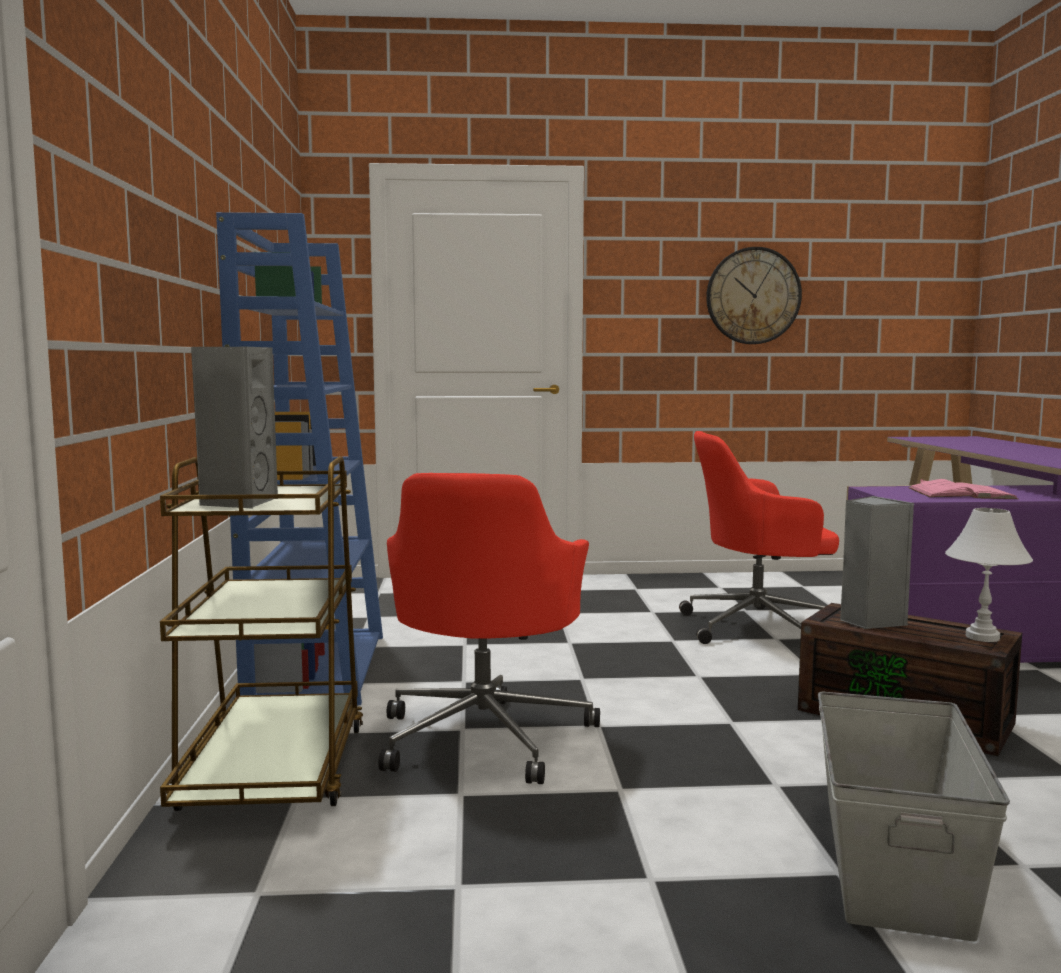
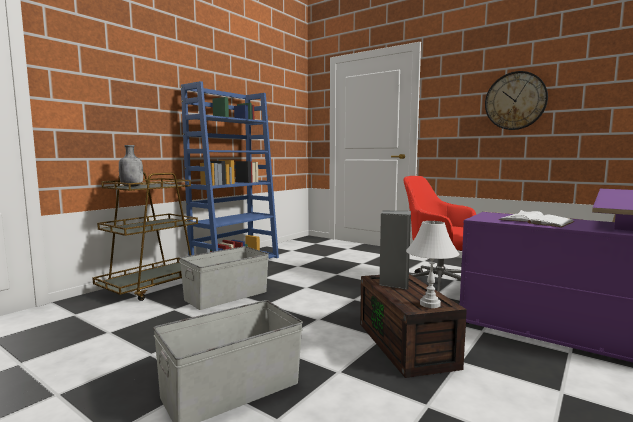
camera: 40 degrees right, 0 degrees up
grey speaker [191,346,278,509] -> grey bottle [119,145,143,187]
red office chair [378,473,600,784] -> grey storage box [180,246,269,310]
pink book [908,479,1019,499] -> white book [499,210,574,227]

